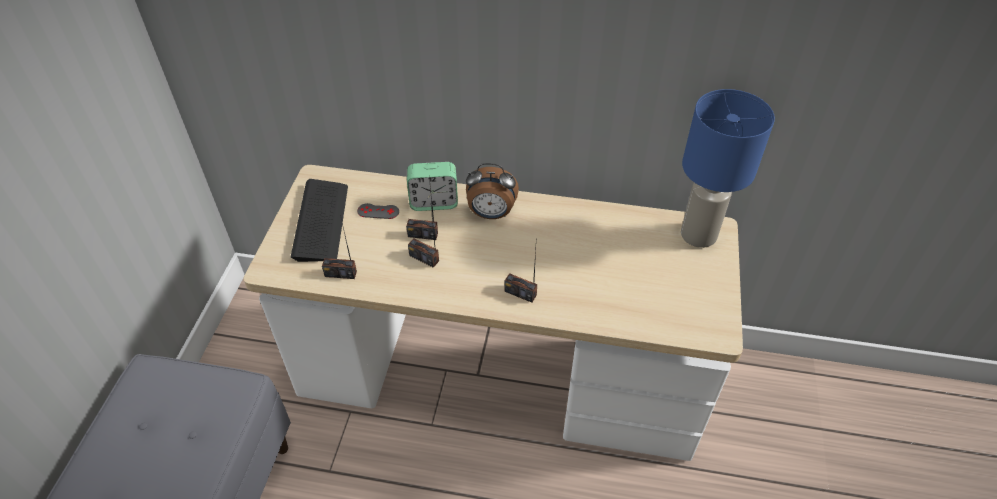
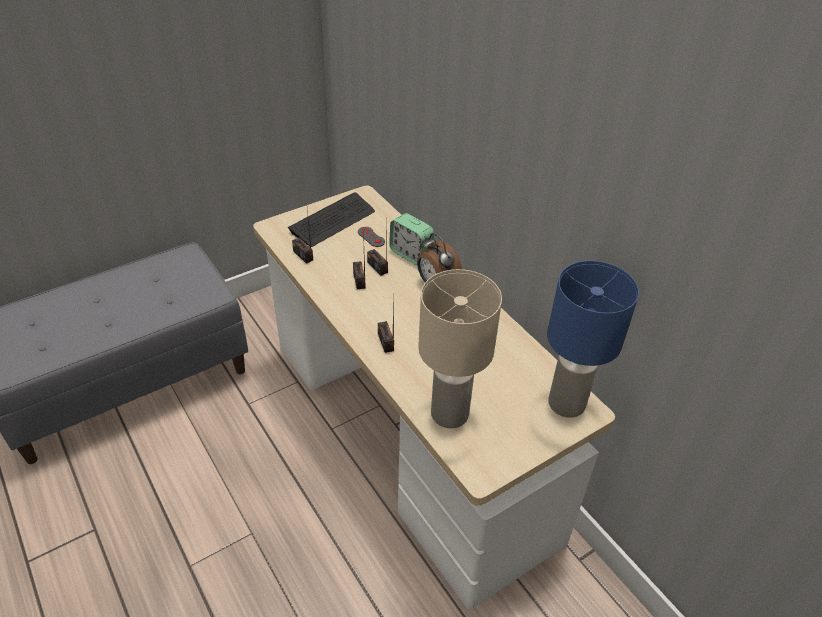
camera: 45 degrees right, 5 degrees down
none -> beige table lamp [418,269,502,428]

